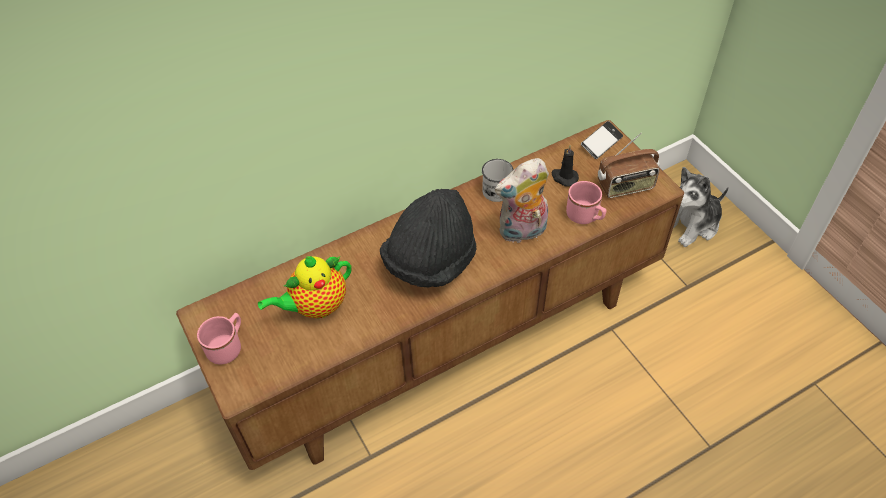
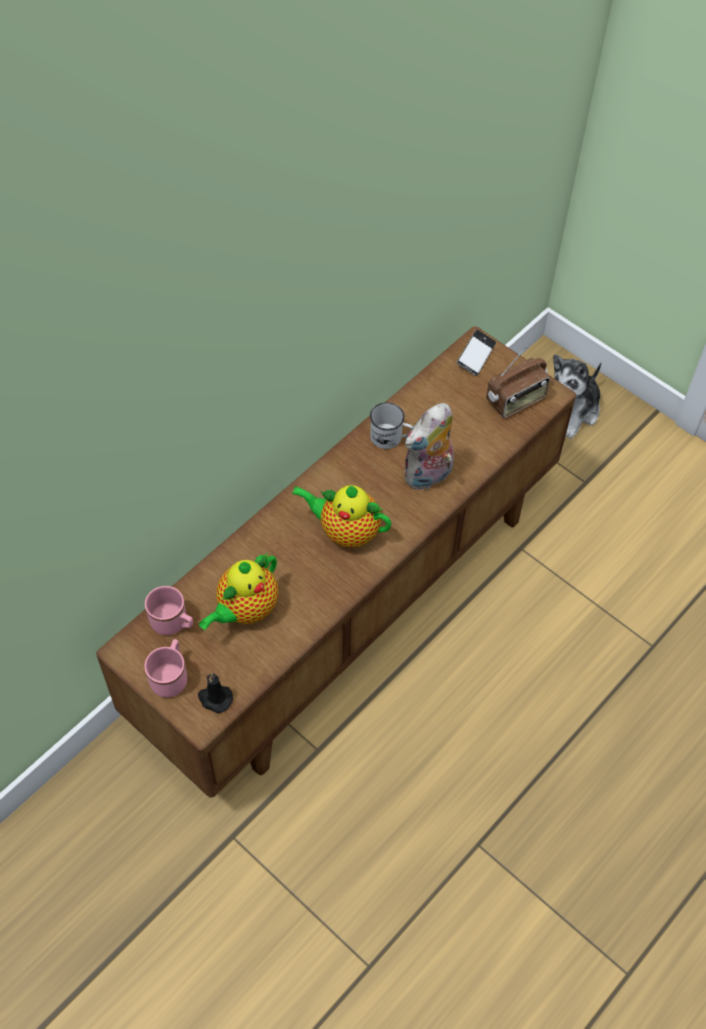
camera: 20 degrees left, 5 degrees up
black hat [380,189,476,288] -> teapot [292,485,391,547]
black candle [552,145,579,186] -> black candle moved to [198,673,233,713]
pink mug [566,181,606,224] -> pink mug moved to [145,586,193,635]

